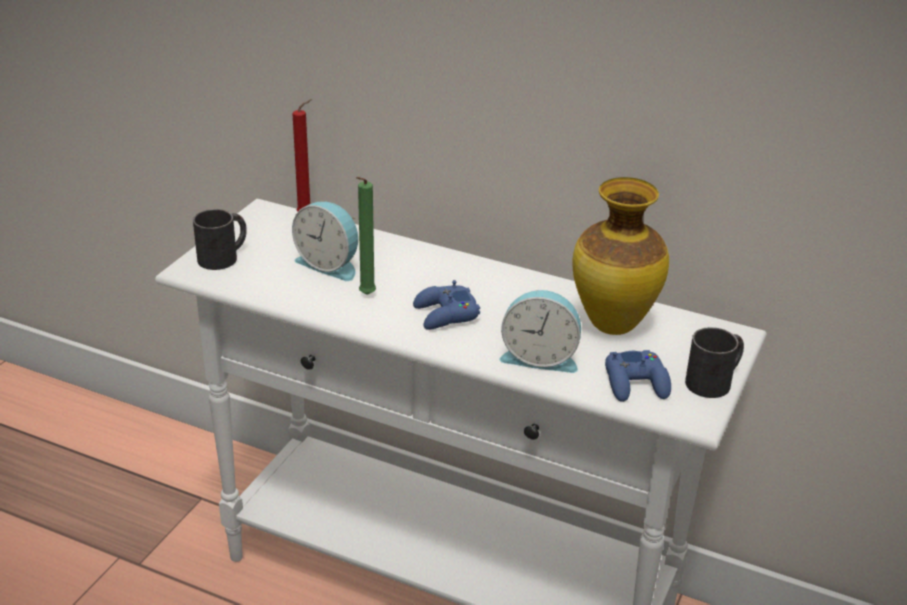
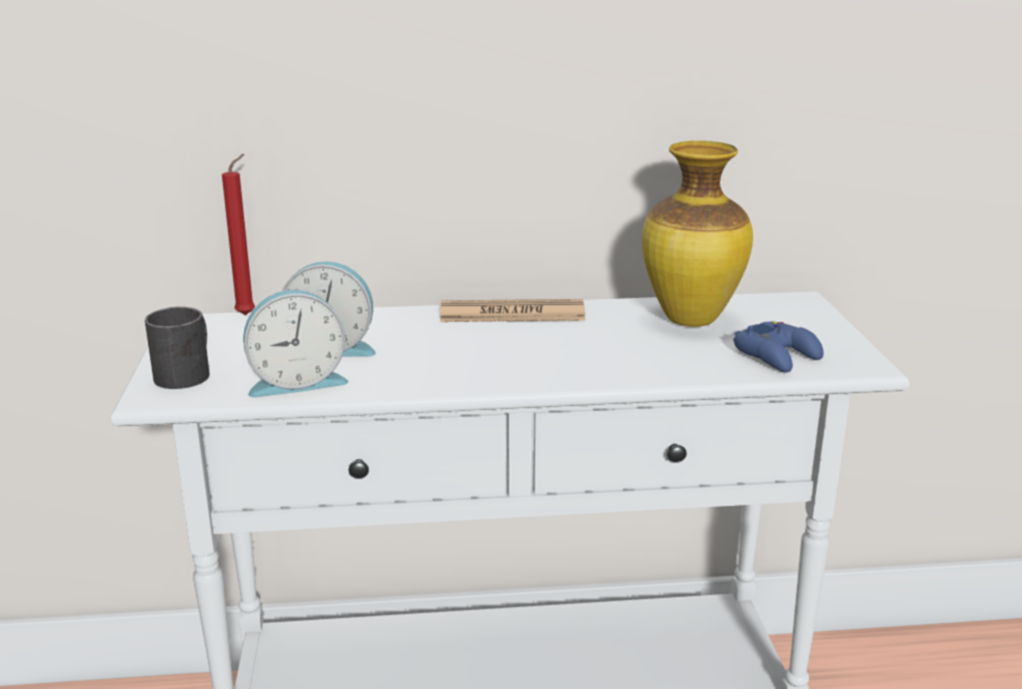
camera: 30 degrees left, 10 degrees down
green candle [356,177,376,295] -> none
blue game controller [413,280,480,330] -> none
alarm clock [499,290,581,373] -> alarm clock moved to [243,290,348,397]
black mug [685,327,744,398] -> none
none -> newspaper [440,299,586,322]

